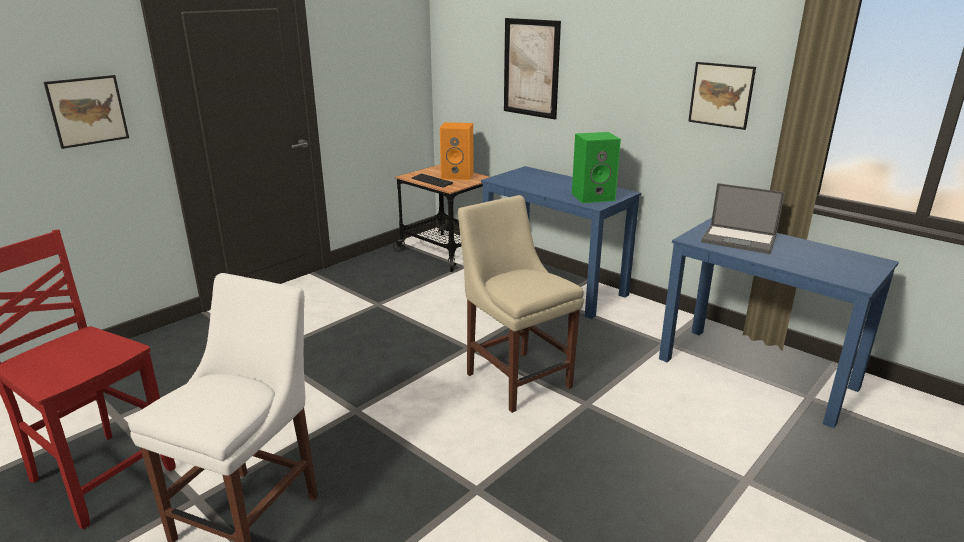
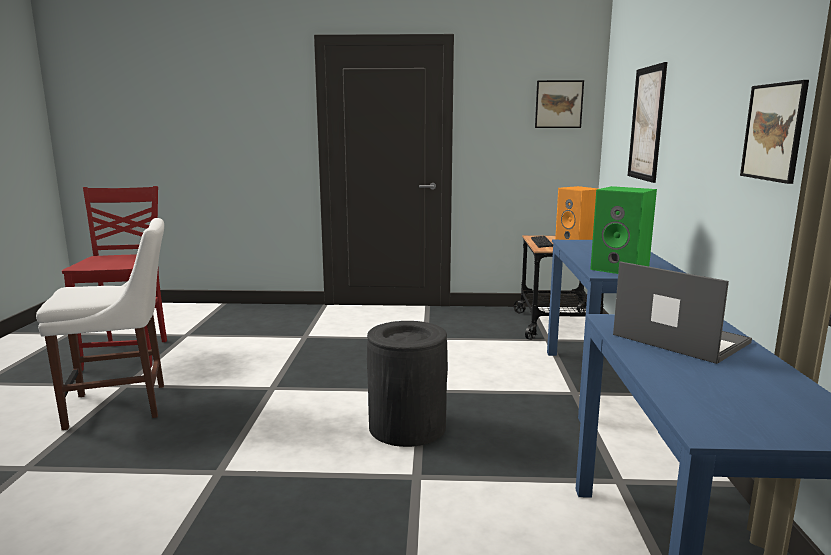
camera: 50 degrees right, 10 degrees down
picture [44,75,129,149] -> picture moved to [535,80,584,128]
beige chair [458,195,584,413] -> black trash can [367,321,448,447]
laptop [701,183,785,254] -> laptop turned 150 degrees clockwise [613,261,752,364]

